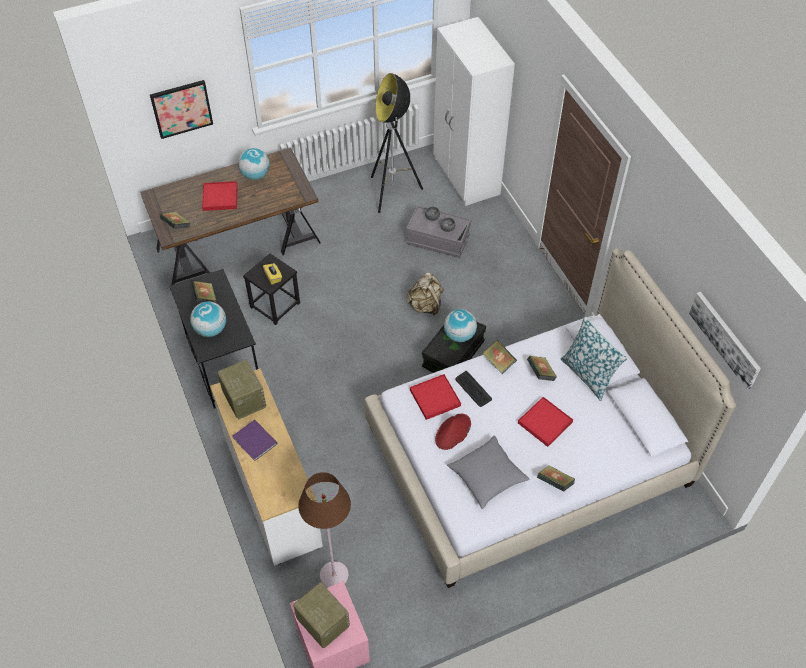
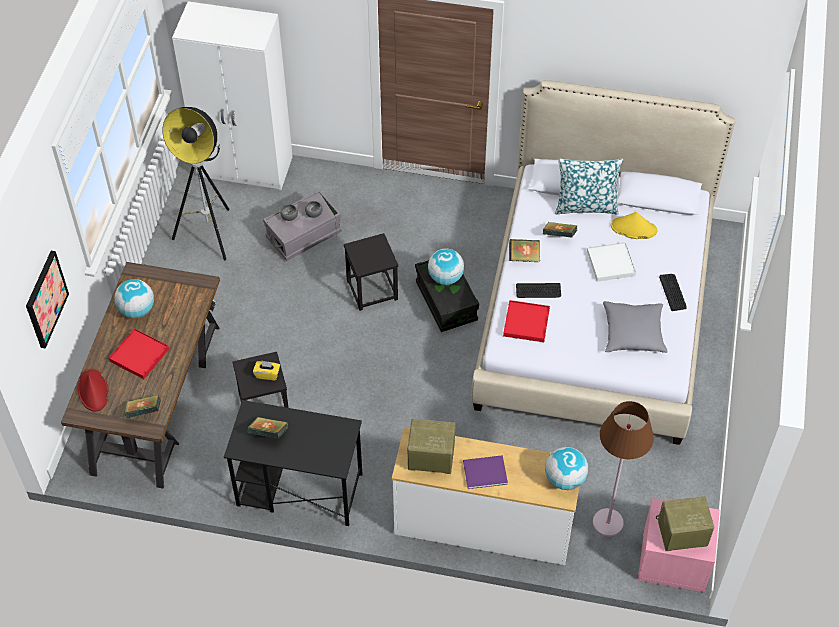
camera: 55 degrees left, 0 degrees up
globe [190,301,226,337] -> globe moved to [545,447,588,490]
beige backpack [407,272,443,315] -> black stool [344,233,398,311]
red hat [435,414,471,450] -> red hat moved to [77,369,109,411]
red tray [518,397,573,447] -> white tray [587,242,636,282]
book [537,465,575,492] -> keyboard [659,274,687,311]
picture [689,292,761,390] -> none
none -> yellow hat [611,212,657,239]

